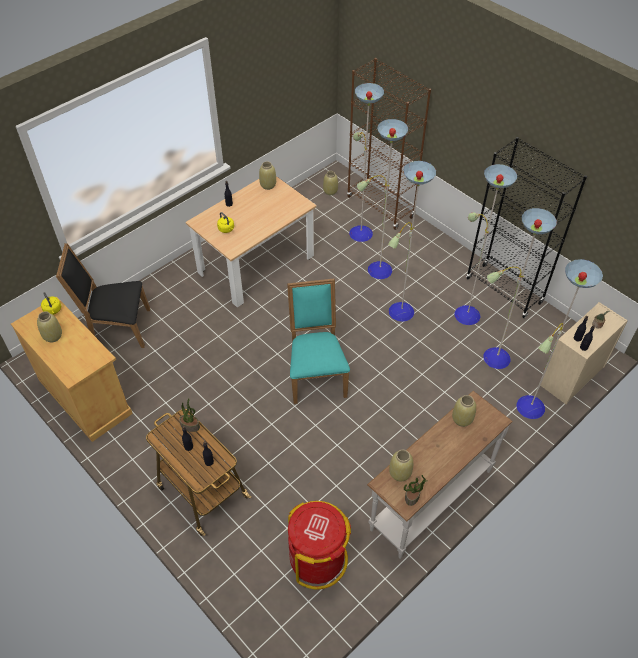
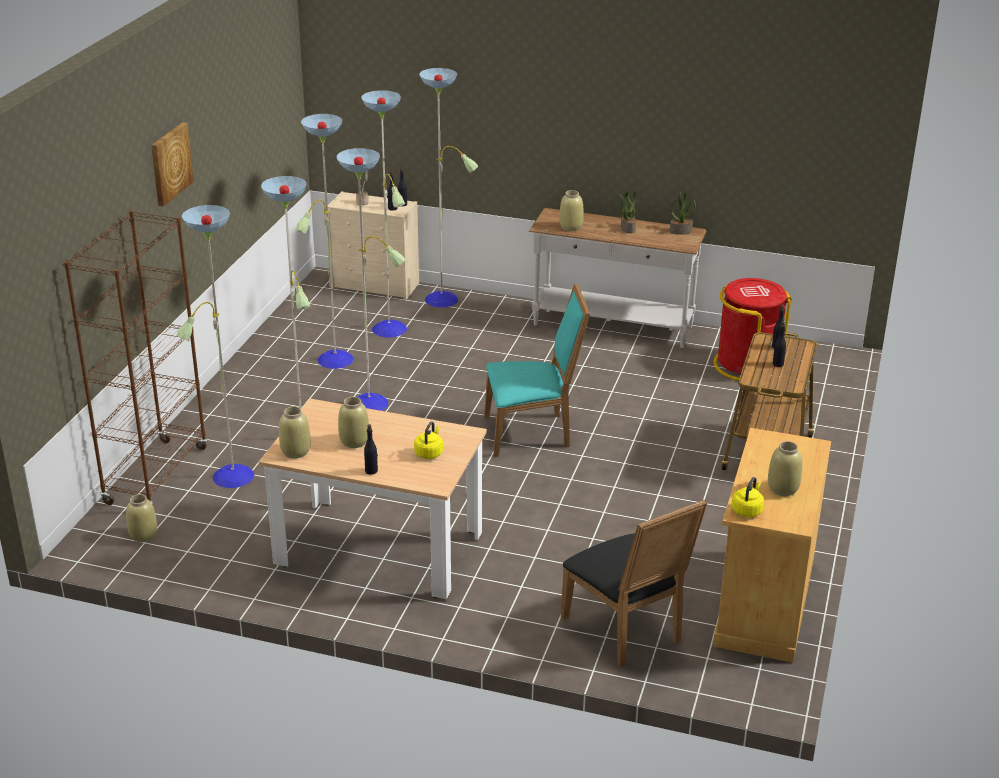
camera: 120 degrees left, 20 degrees down
potted plant [179,398,200,432] -> potted plant moved to [619,190,636,233]
turquoise chair [287,279,350,404] -> turquoise chair turned 150 degrees counterclockwise [484,283,590,457]
beige vase [389,450,413,481] -> beige vase moved to [338,397,369,448]
black bookcase [466,137,587,318] -> none
none -> picture [151,122,194,206]

